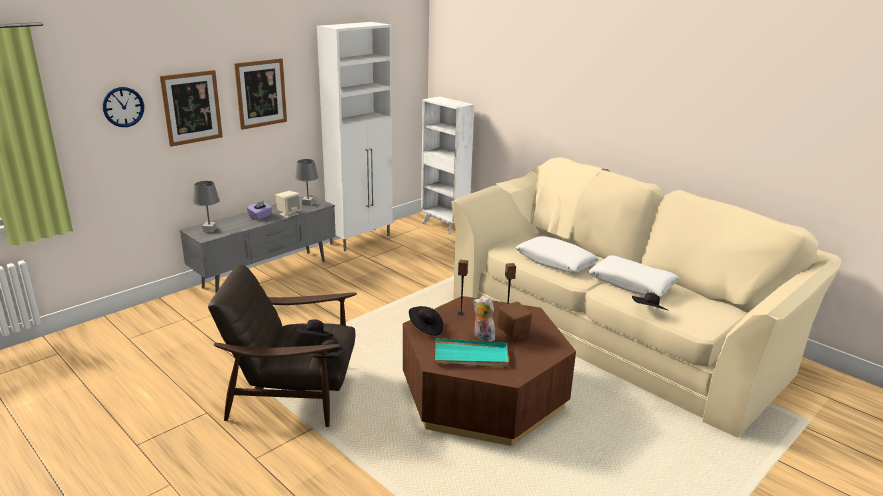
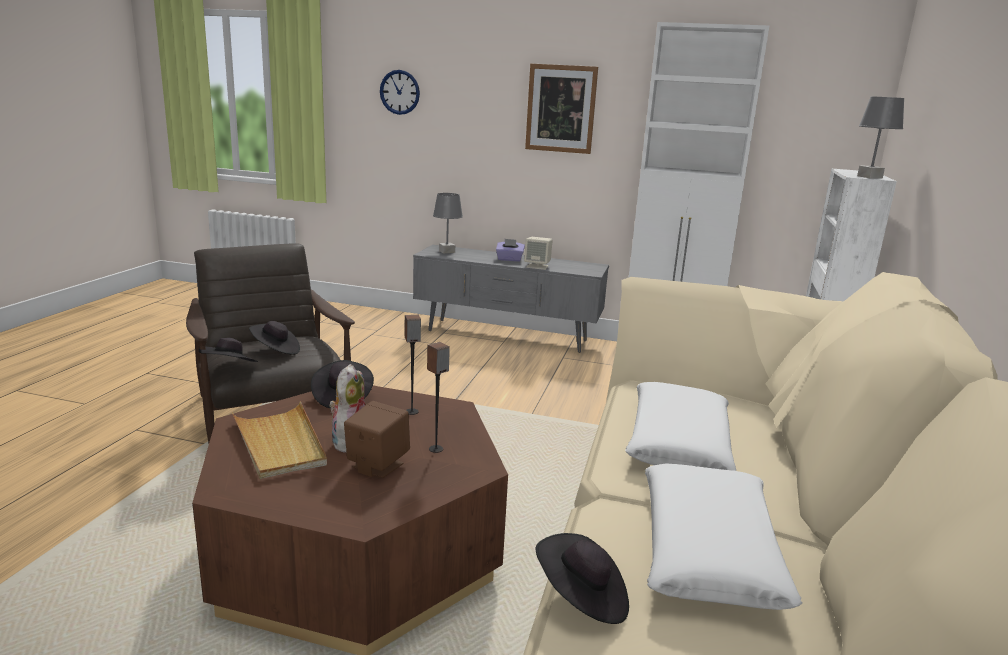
camera: 60 degrees right, 5 degrees down
picture [160,70,223,147] -> none
grey table lamp [295,159,318,206] -> grey table lamp moved to [857,96,904,179]
turquoise tray [435,338,509,367] -> beige tray [232,401,327,479]

